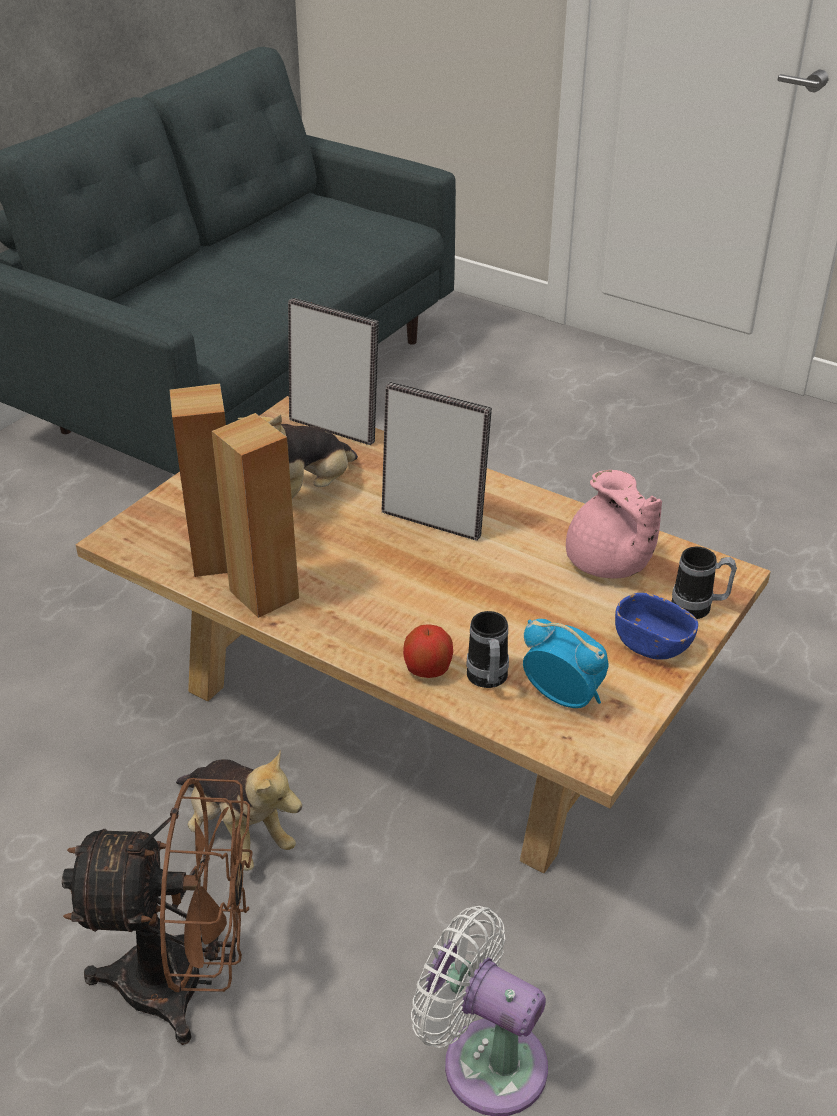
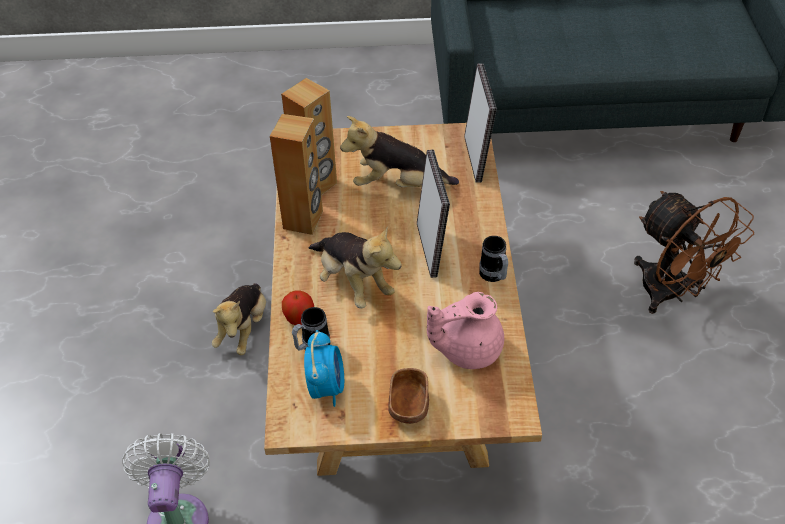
camera: 55 degrees right, 10 degrees up
brown fan [62,778,253,1045] -> brown fan moved to [634,191,754,314]
pink teapot [566,470,662,579] -> pink teapot turned 45 degrees clockwise [427,292,504,369]
blue bowl [615,593,698,660] -> brown bowl [388,368,429,424]
mug [671,547,737,619] -> mug moved to [479,236,508,282]
none -> plush toy [309,226,402,308]

